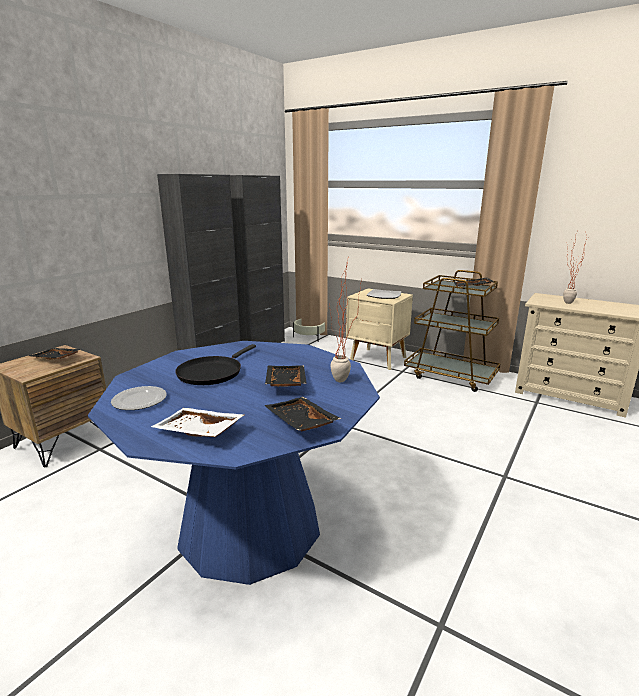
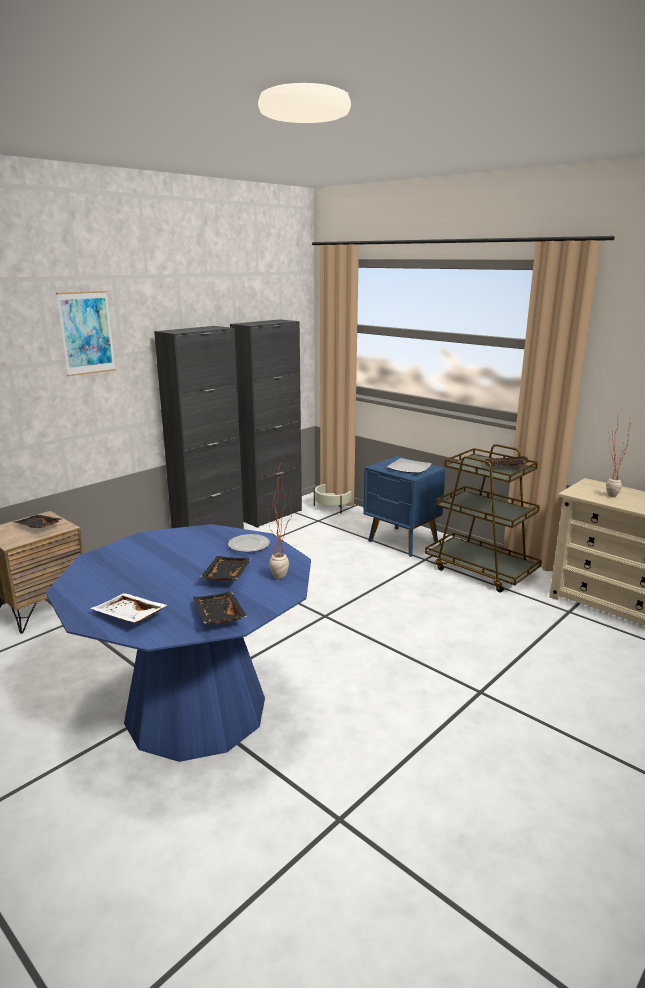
camera: 10 degrees right, 0 degrees up
plate [111,386,167,410] -> plate moved to [228,534,270,552]
black frying pan [175,344,256,385] -> none
beige nightstand [346,289,413,370] -> blue nightstand [364,456,446,557]
none -> picture [56,291,116,376]

